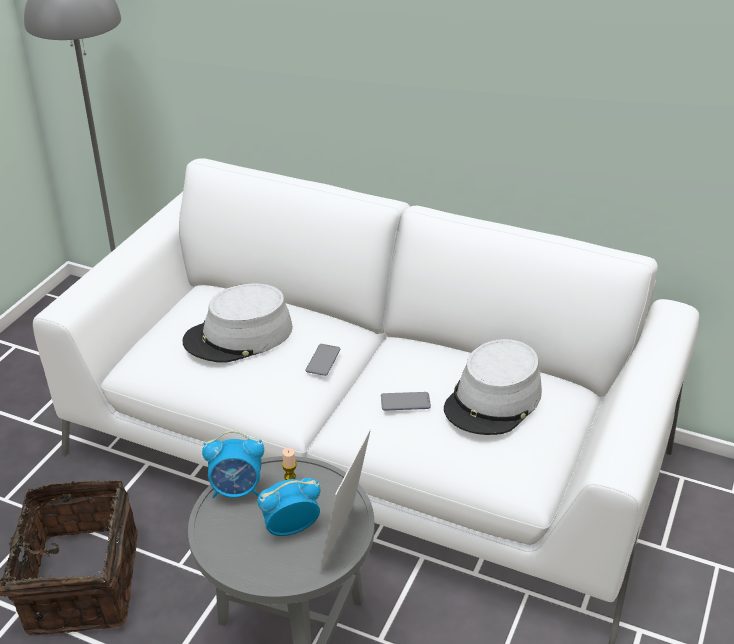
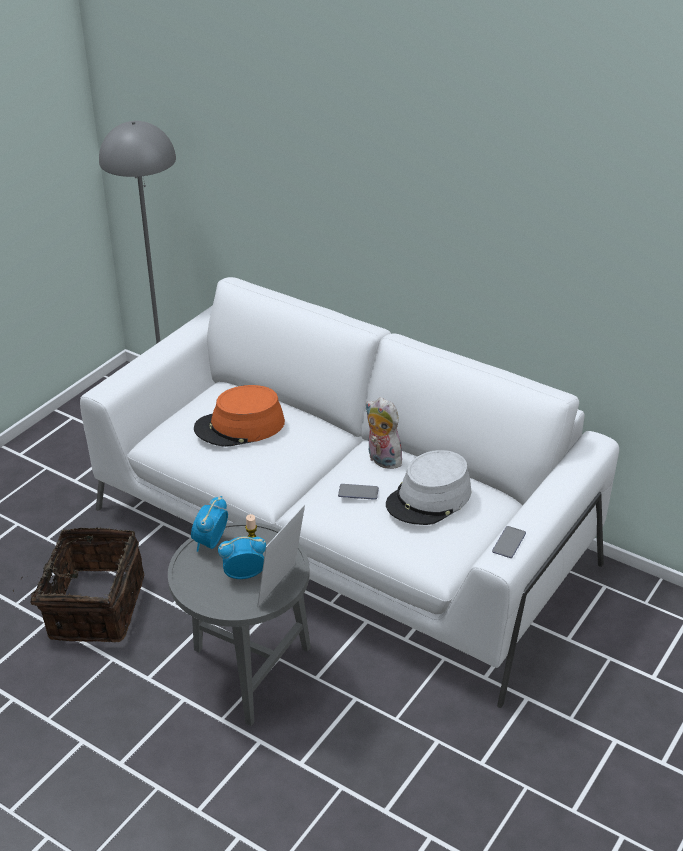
camera: 10 degrees right, 0 degrees up
grey hat [183,283,293,363] -> orange hat [194,385,285,447]
alarm clock [202,431,264,498] -> alarm clock turned 105 degrees clockwise [191,496,228,552]
phone [306,344,341,376] -> phone moved to [492,526,526,558]
none -> plush toy [365,397,402,469]

